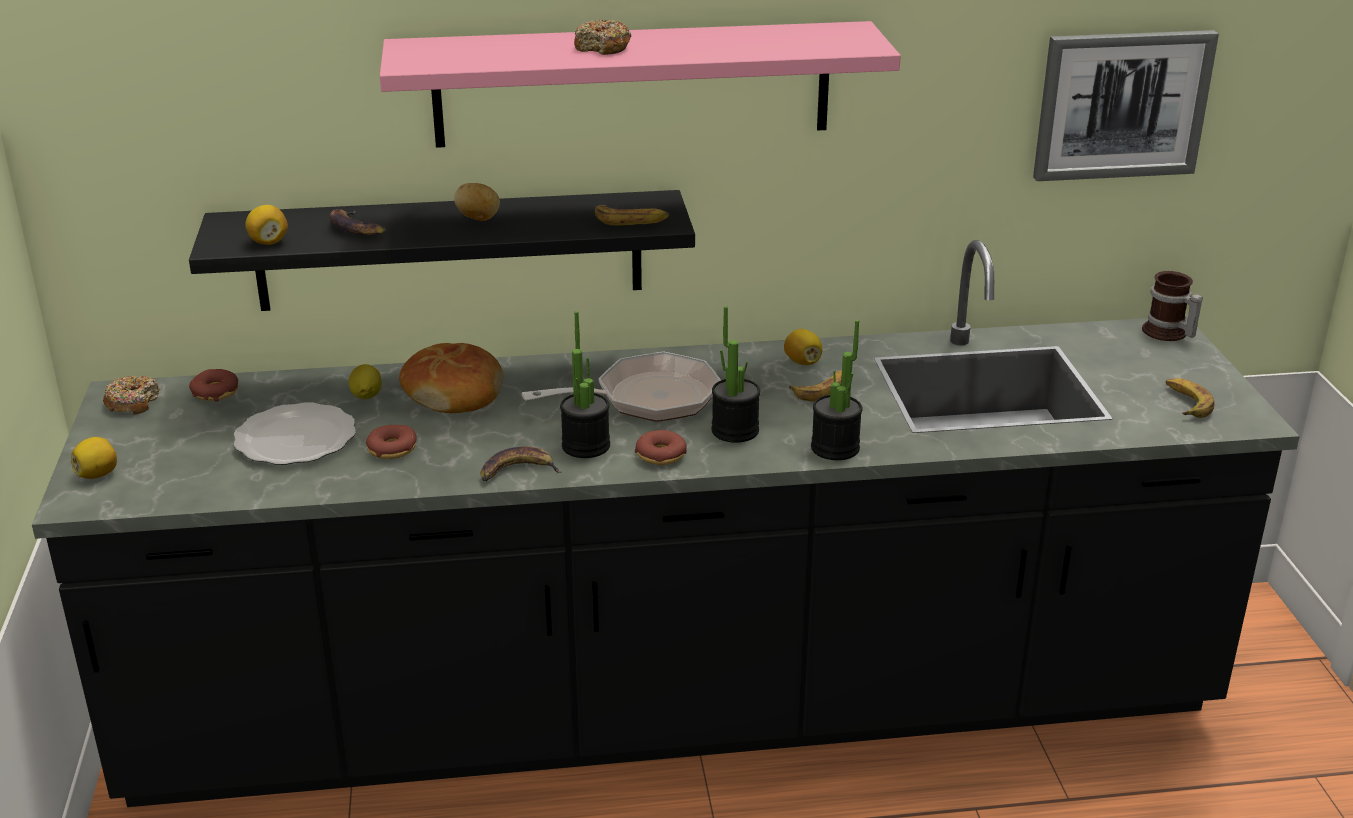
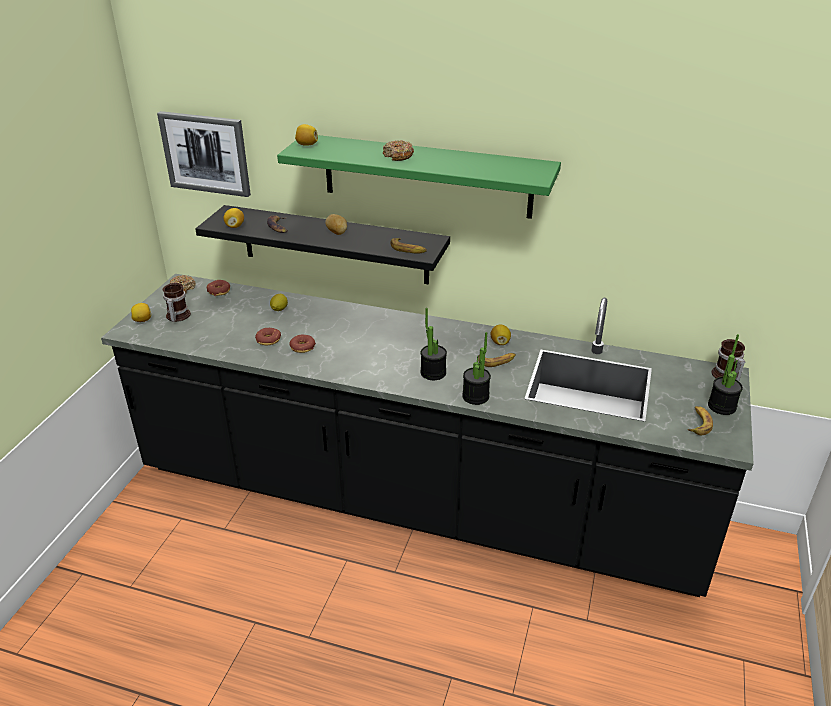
camera: 25 degrees right, 5 degrees up
plate [234,402,356,465] -> none
pink shelf [380,21,901,148] -> green shelf [277,135,561,219]
bread [399,343,503,413] -> none
banana [481,446,561,481] -> none
frying pan [521,352,721,422] -> none
potted plant [560,311,610,458] -> potted plant moved to [708,334,743,415]
donut [635,430,687,465] -> donut moved to [289,335,316,353]
picture [1033,30,1219,181] -> picture moved to [157,111,251,197]
none -> mug [162,283,191,322]
none -> lemon [295,124,318,146]

